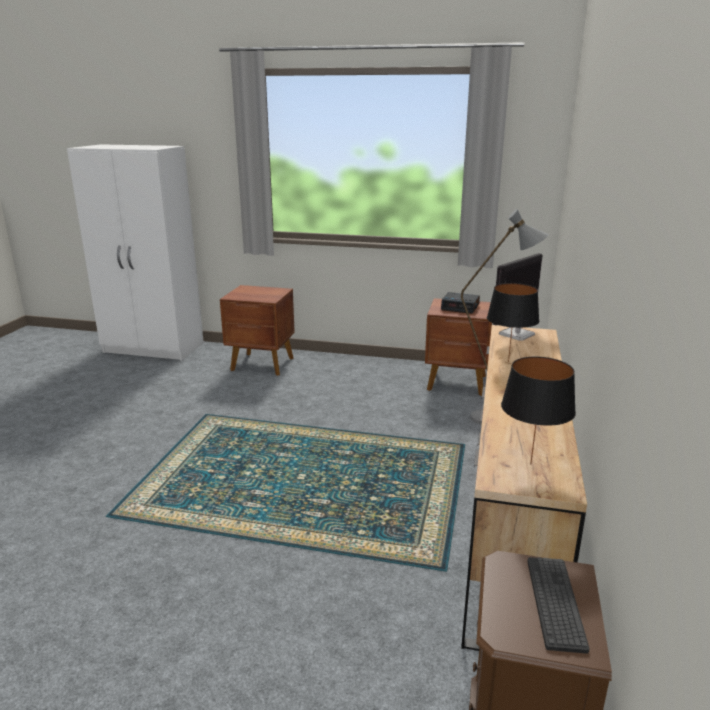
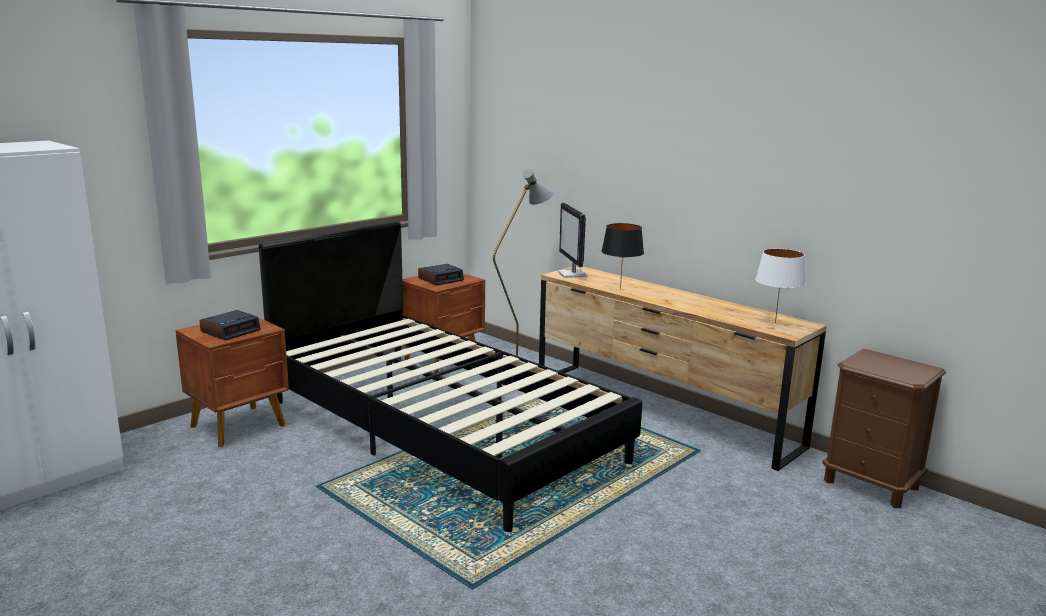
camera: 60 degrees left, 5 degrees down
black table lamp [501,357,576,464] -> white table lamp [755,248,806,323]
keyboard [527,557,589,654] -> none
none -> alarm clock [200,310,261,340]
none -> black bed [259,221,642,532]

